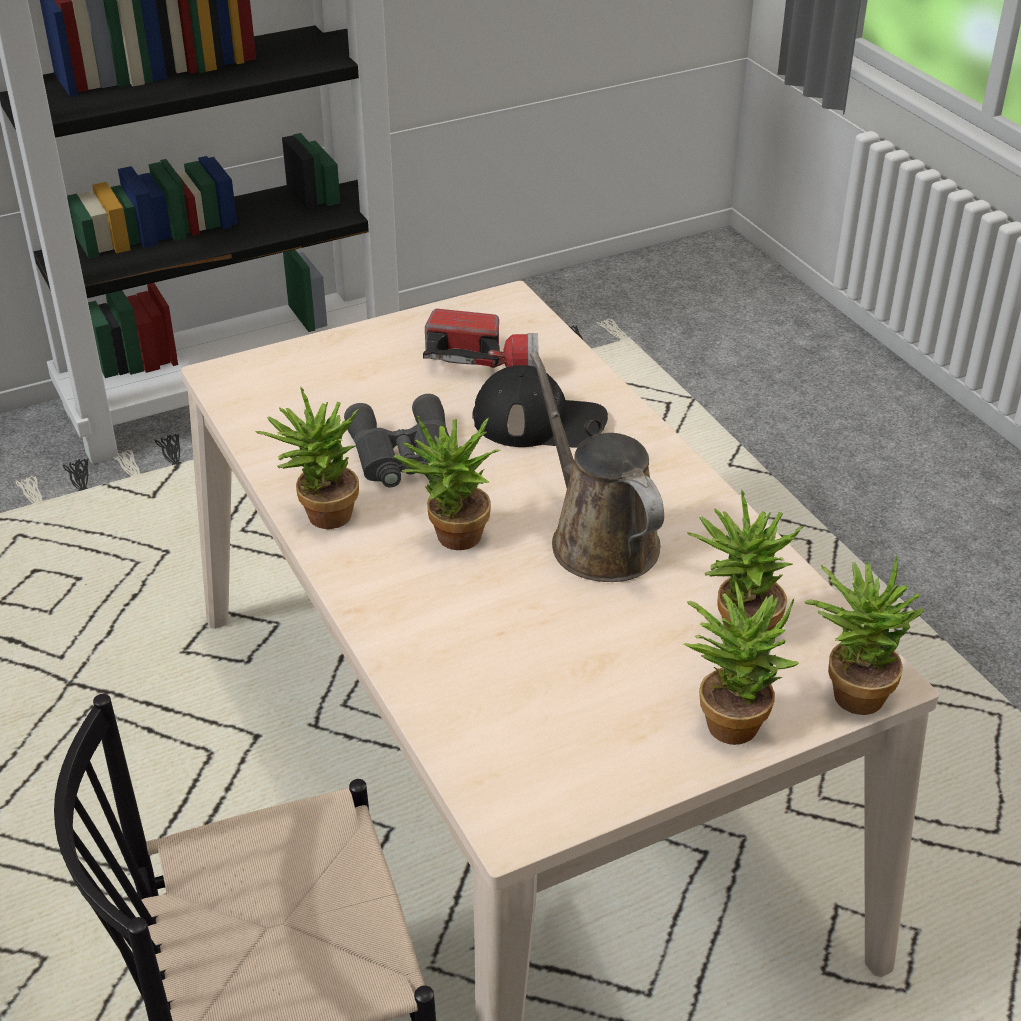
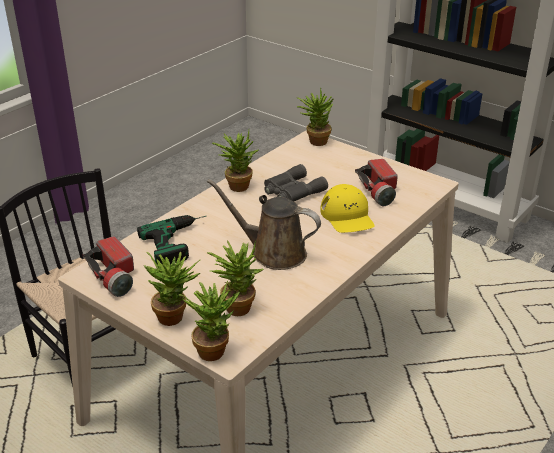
camera: 65 degrees right, 5 degrees down
potted plant [394,416,500,550] -> potted plant moved to [297,87,334,146]
black cap [472,365,608,448] -> yellow cap [320,184,375,233]
brown watering can [530,351,664,582] -> brown watering can turned 105 degrees counterclockwise [207,179,321,270]
none -> flashlight [82,236,134,297]
none -> power drill [137,215,206,265]

